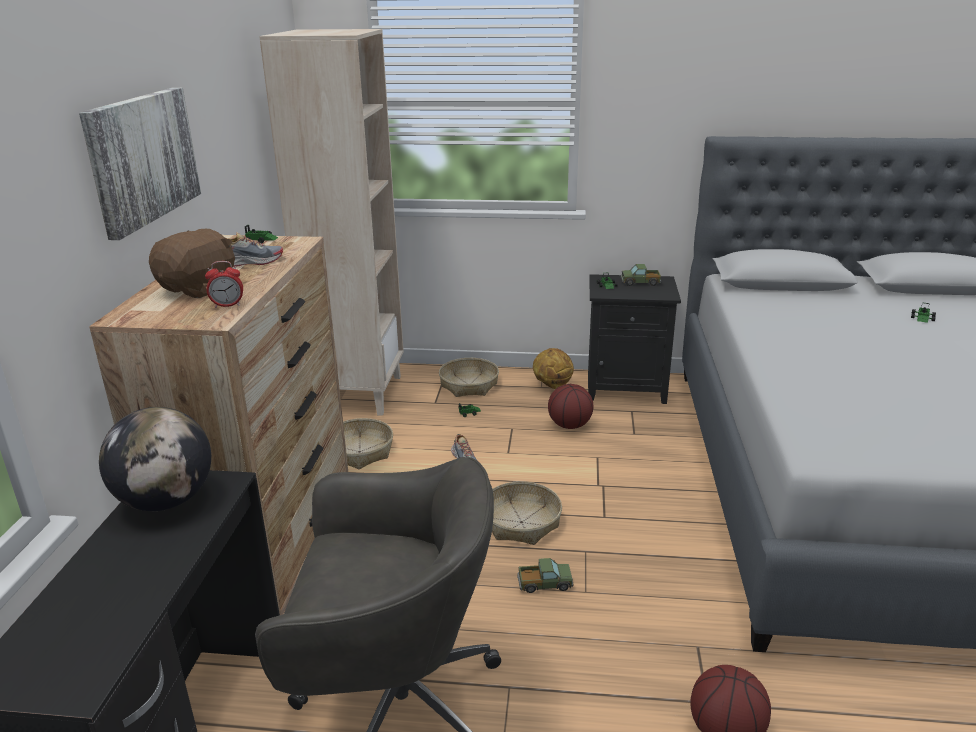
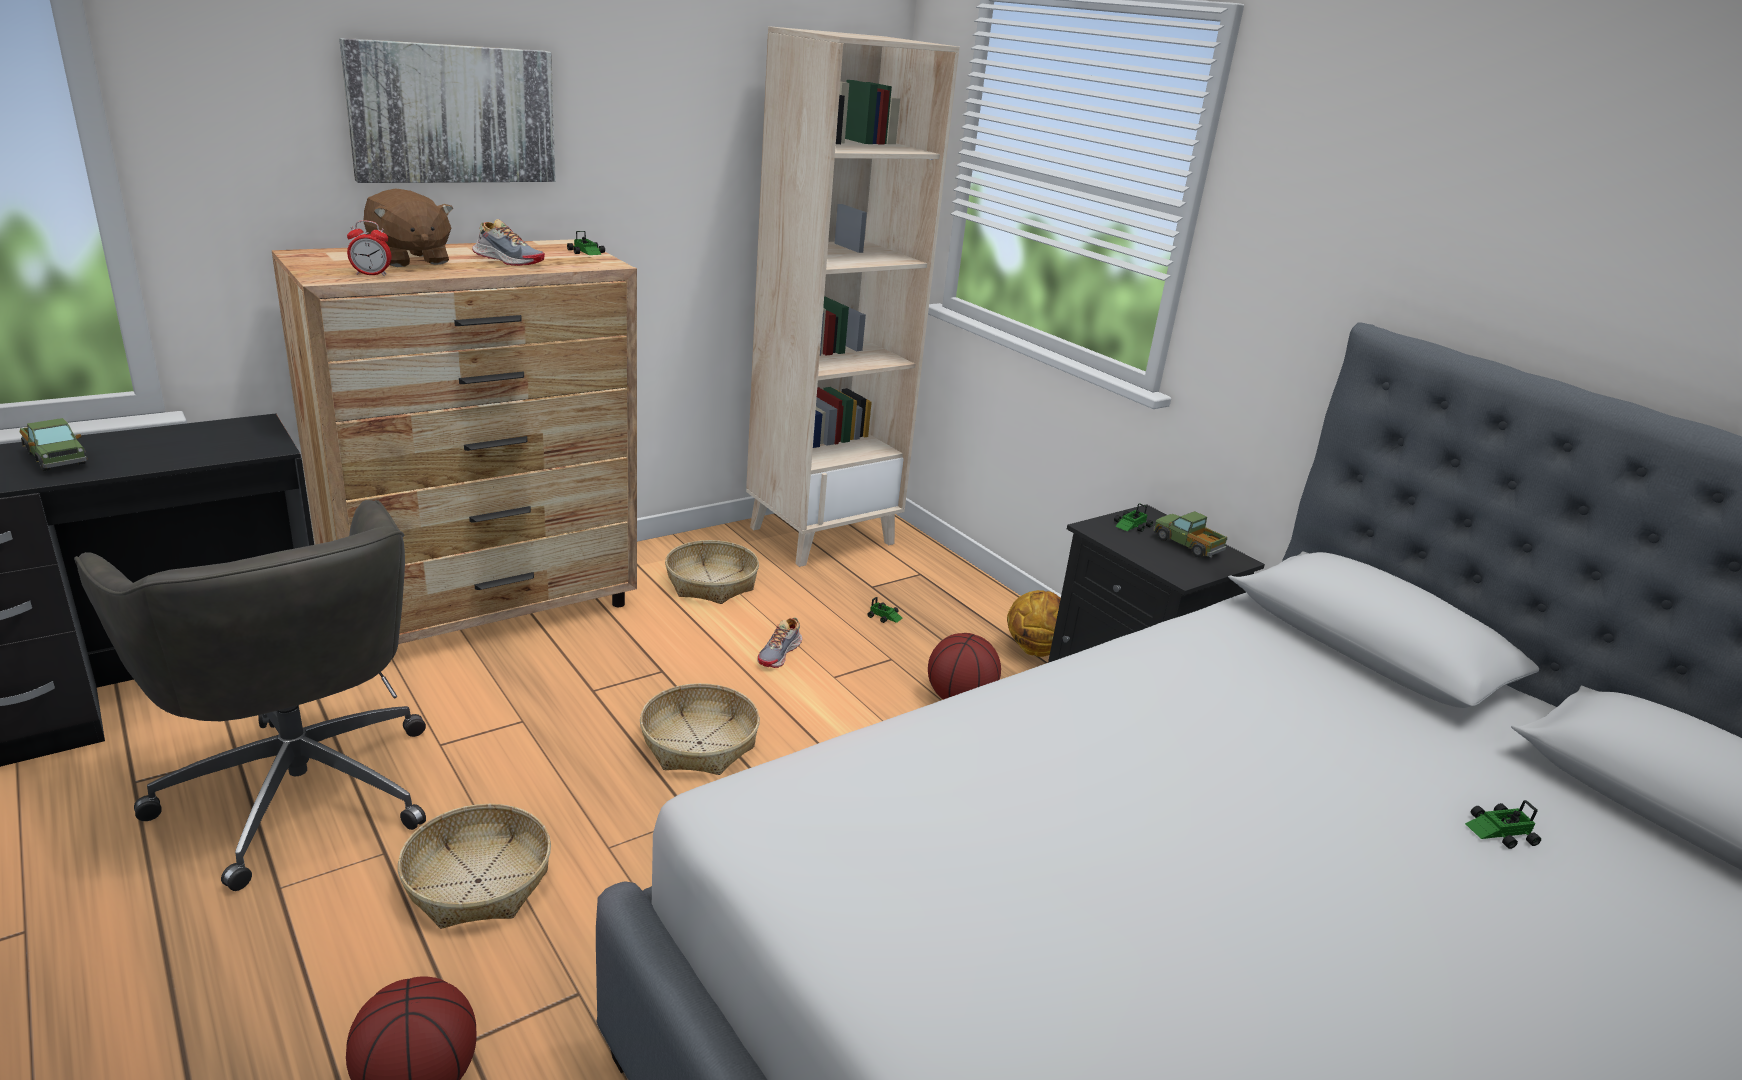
camera: 45 degrees right, 0 degrees up
globe [99,407,211,511] -> none
brown plush toy [149,229,235,298] -> brown plush toy turned 60 degrees clockwise [363,189,453,267]
alarm clock [205,261,243,308] -> alarm clock turned 45 degrees counterclockwise [347,220,391,276]
basket [439,358,499,397] -> basket moved to [398,804,551,929]
toy truck [517,558,573,593] -> toy truck moved to [20,418,88,471]

